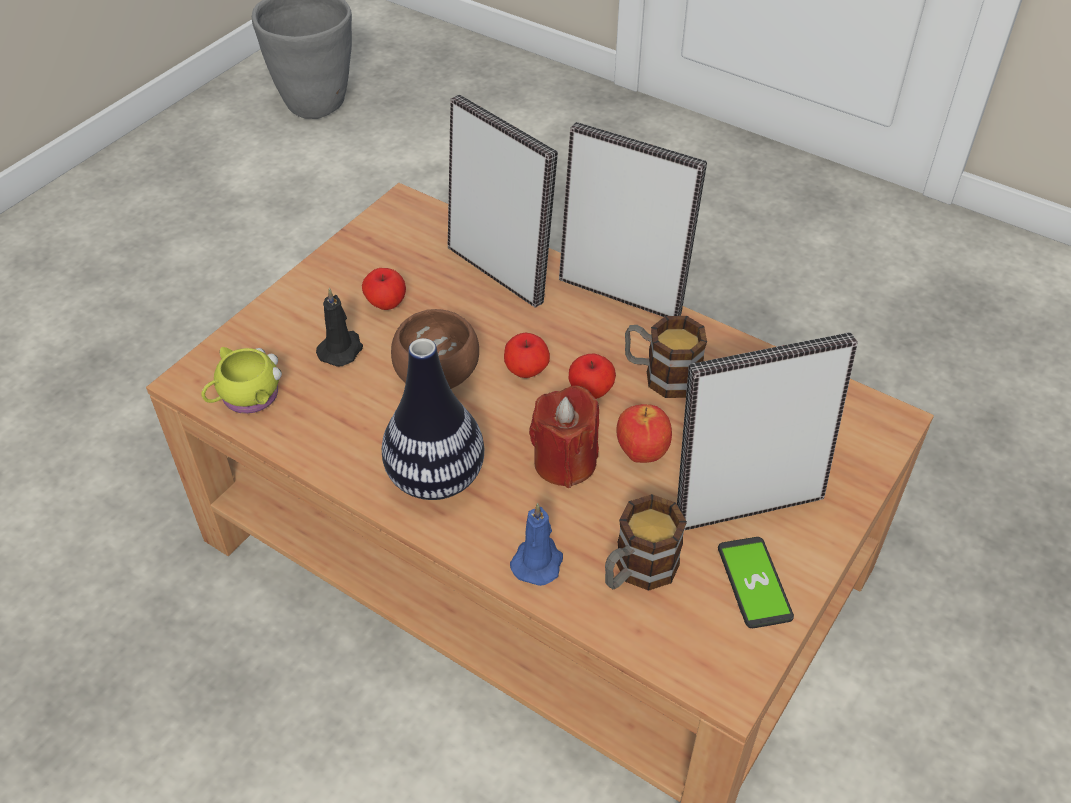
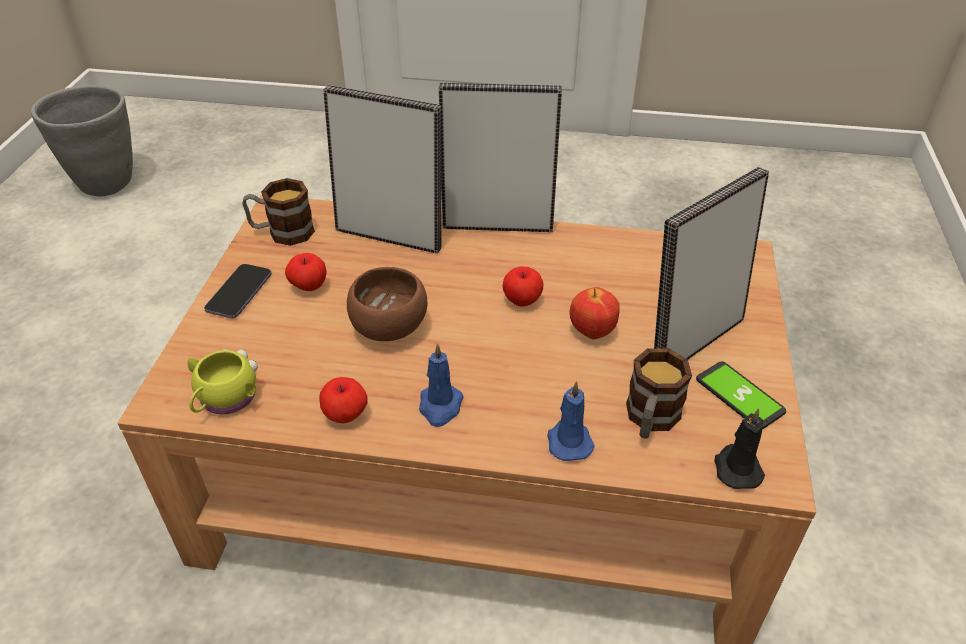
camera: 25 degrees left, 5 degrees down
black candle [316,288,363,367] -> black candle moved to [714,408,765,489]
vase [382,338,484,500] -> blue candle [419,343,464,427]
apple [504,333,550,378] -> apple moved to [319,377,368,423]
red candle [529,386,599,488] -> none
mug [625,316,707,398] -> mug moved to [242,178,315,246]
none -> phone [204,264,272,318]

